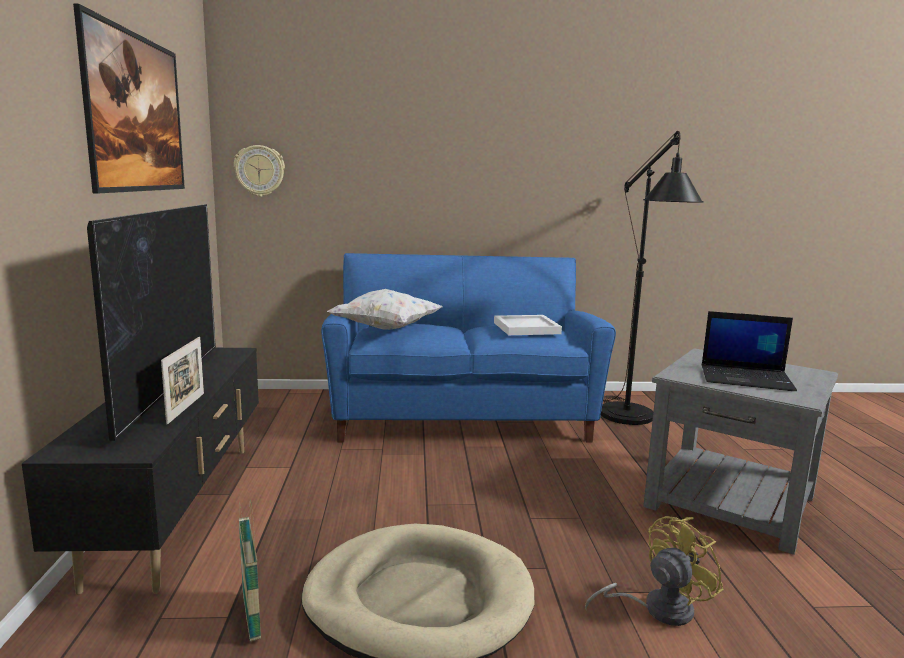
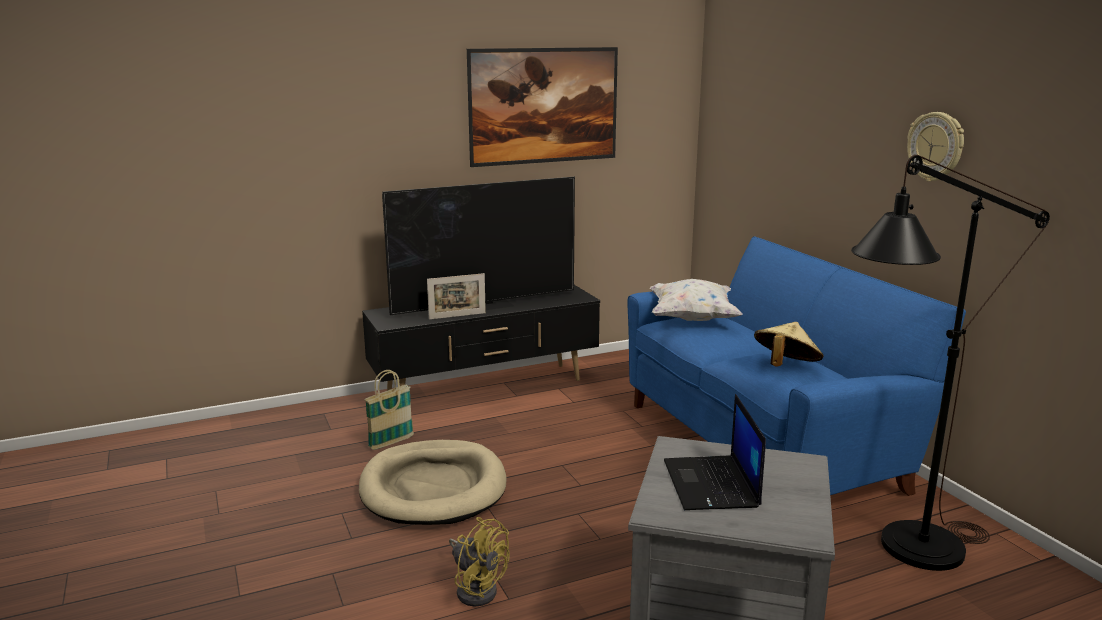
camera: 70 degrees right, 5 degrees up
wall clock [234,145,285,197] -> wall clock moved to [907,112,964,182]
white tray [494,315,562,335] -> beige hat [754,322,823,367]

